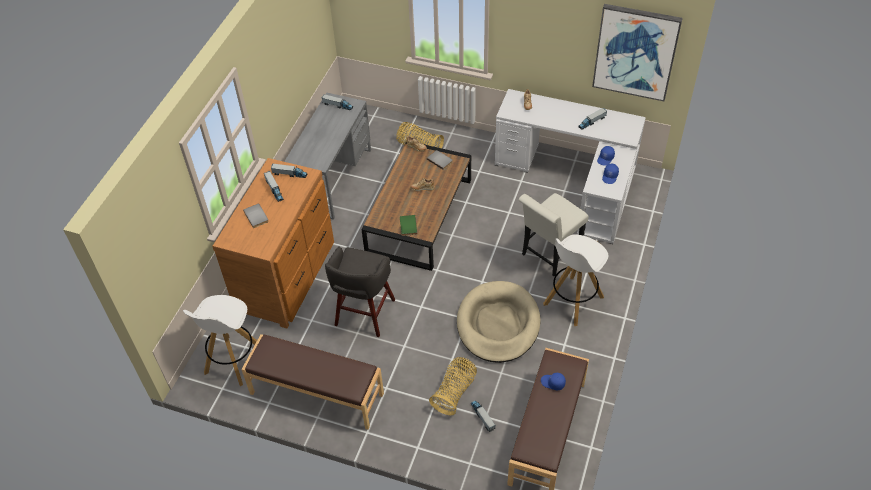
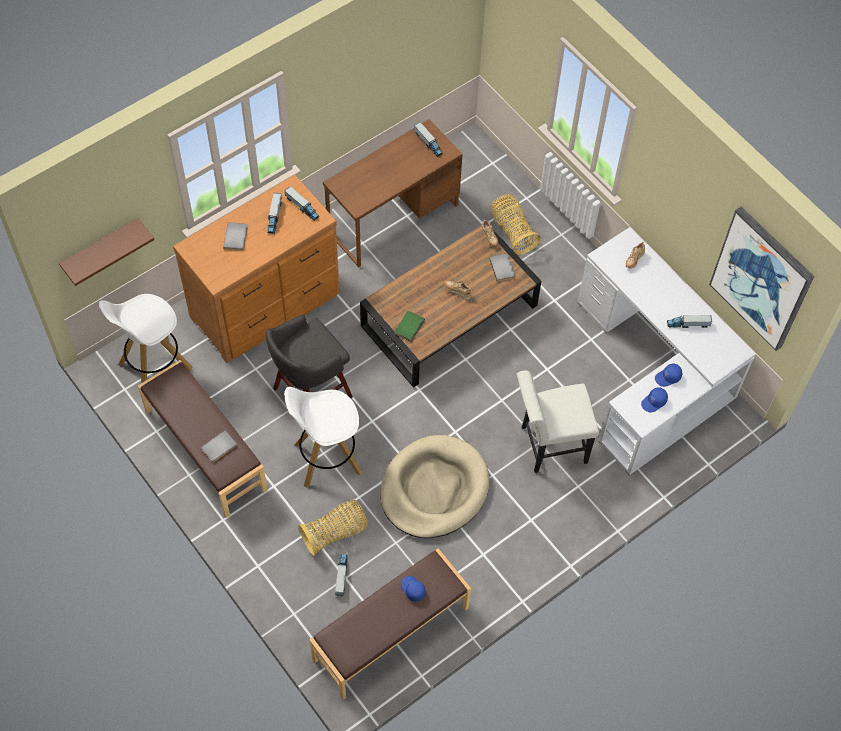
camera: 30 degrees right, 10 degrees up
grey desk [284,93,371,220] -> brown desk [323,119,463,267]
white stool [543,234,608,326] -> white stool moved to [284,387,363,488]
none -> brown shelf [59,218,154,286]
none -> grey book [201,430,237,463]

